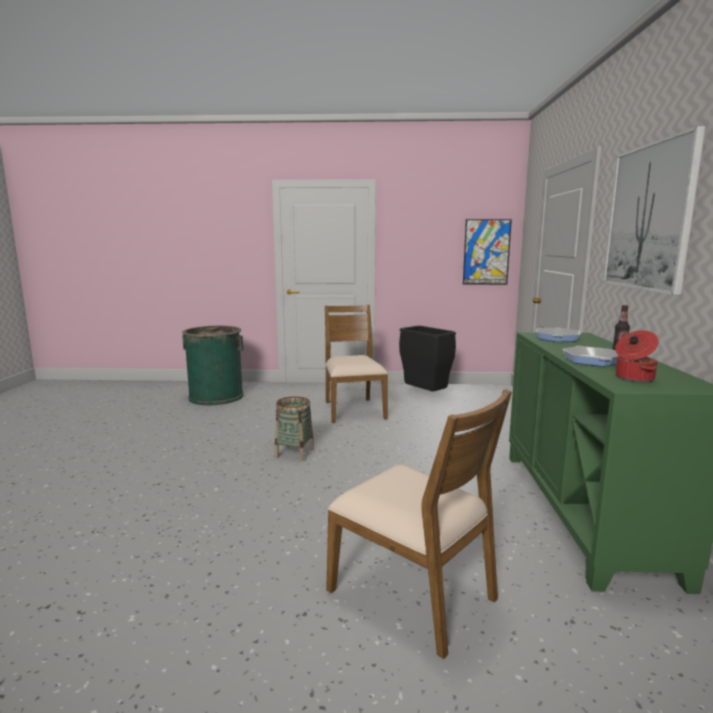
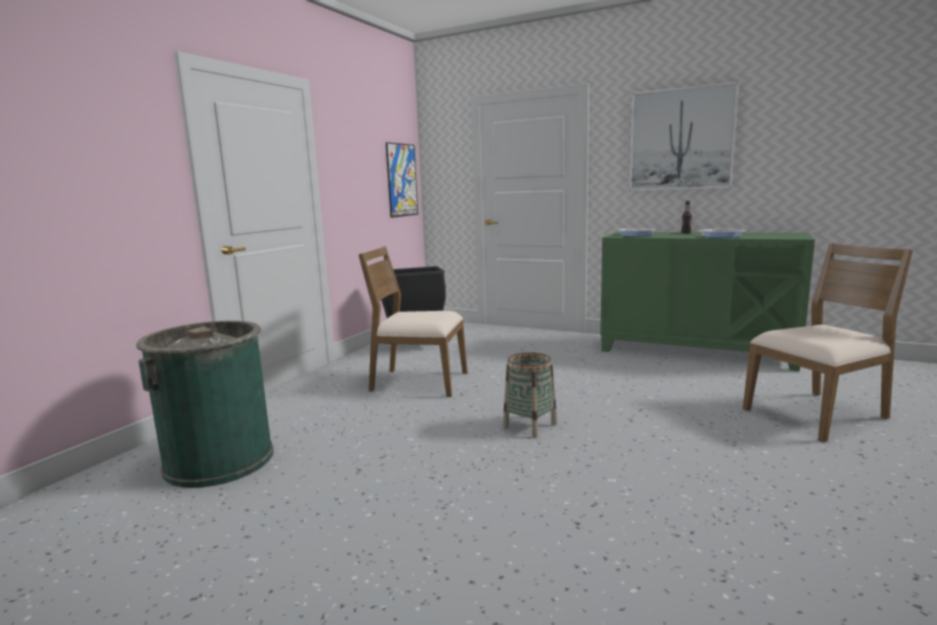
camera: 65 degrees left, 0 degrees up
cooking pot [615,330,659,382] -> none

